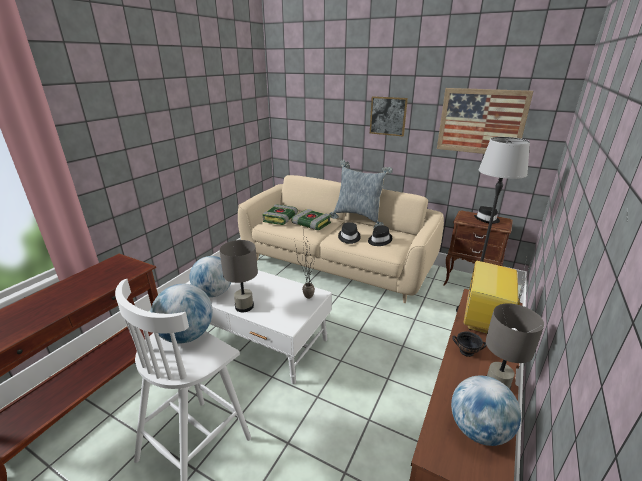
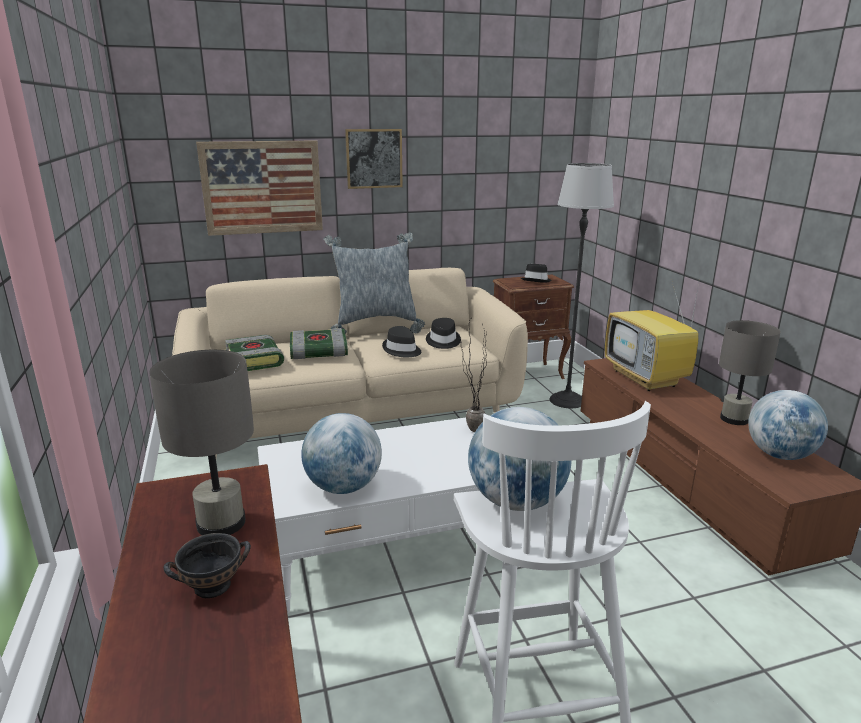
camera: 45 degrees left, 5 degrees down
grey table lamp [220,240,258,312] -> grey table lamp moved to [149,350,254,535]
picture [437,88,533,154] -> picture moved to [196,140,323,236]
black bowl [452,331,487,357] -> black bowl moved to [163,533,251,598]

